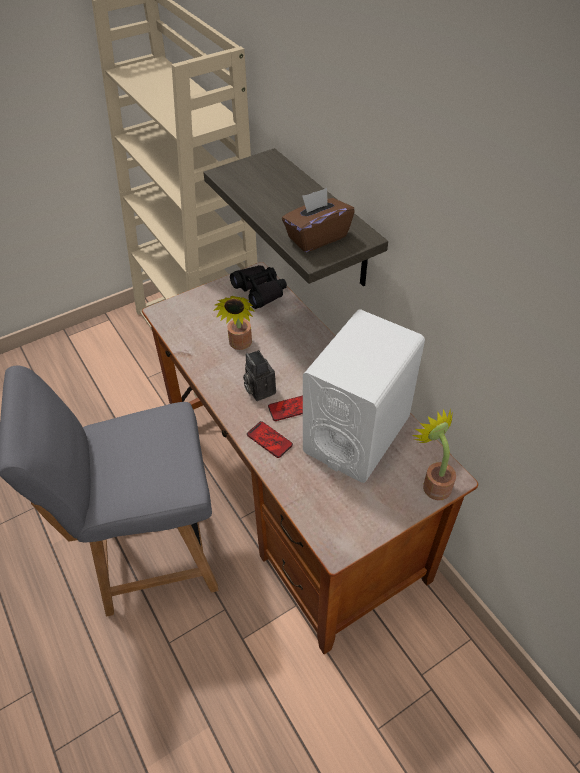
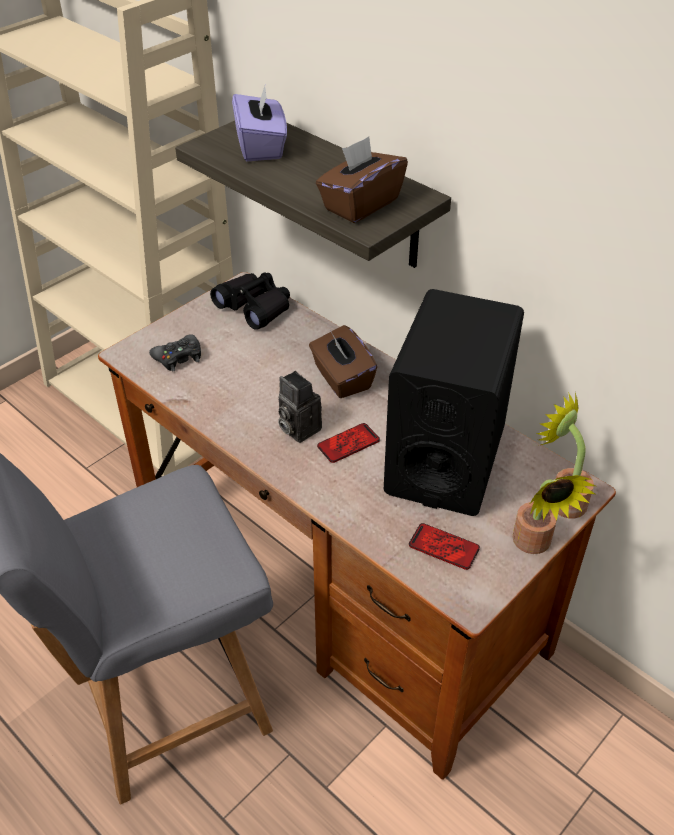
camera: 15 degrees left, 5 degrees down
potted plant [213,296,255,350] -> potted plant moved to [512,475,595,554]
phone [247,421,293,458] -> phone moved to [409,523,480,570]
white speaker [303,310,425,483] -> black speaker [384,289,524,516]
none -> black game controller [149,334,201,372]
none -> purple tissue box [232,83,287,161]
none -> brown tissue box [309,325,377,398]

